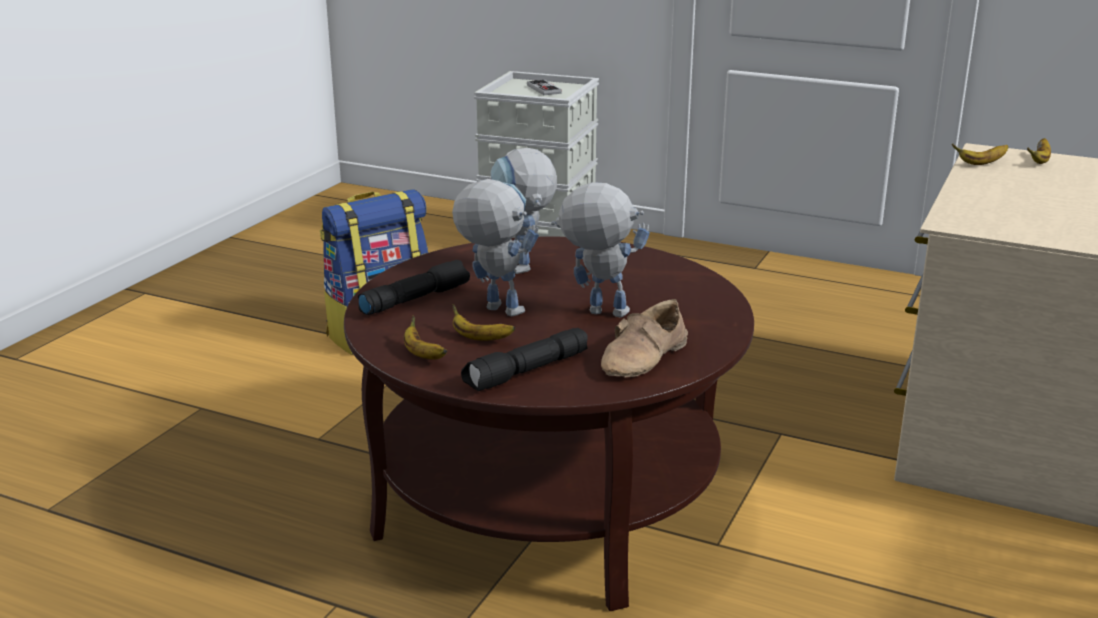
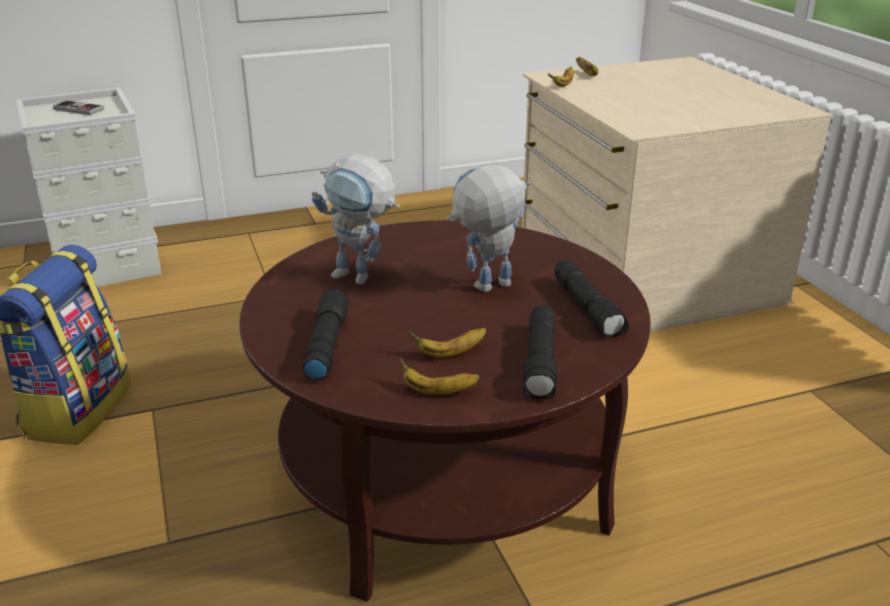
camera: 45 degrees left, 5 degrees up
toy robot [452,179,539,317] -> none
beige shoe [601,299,688,377] -> black flashlight [554,260,629,337]

